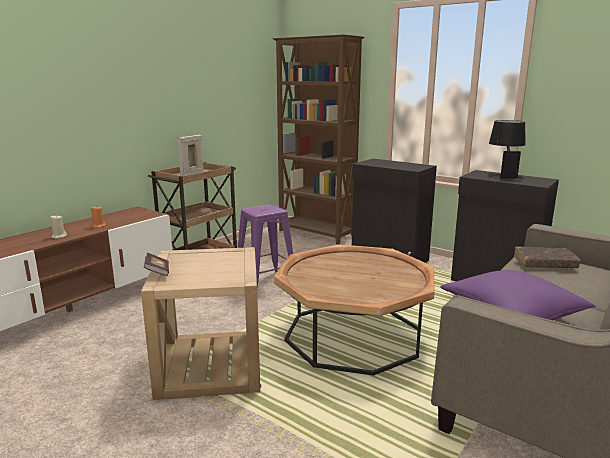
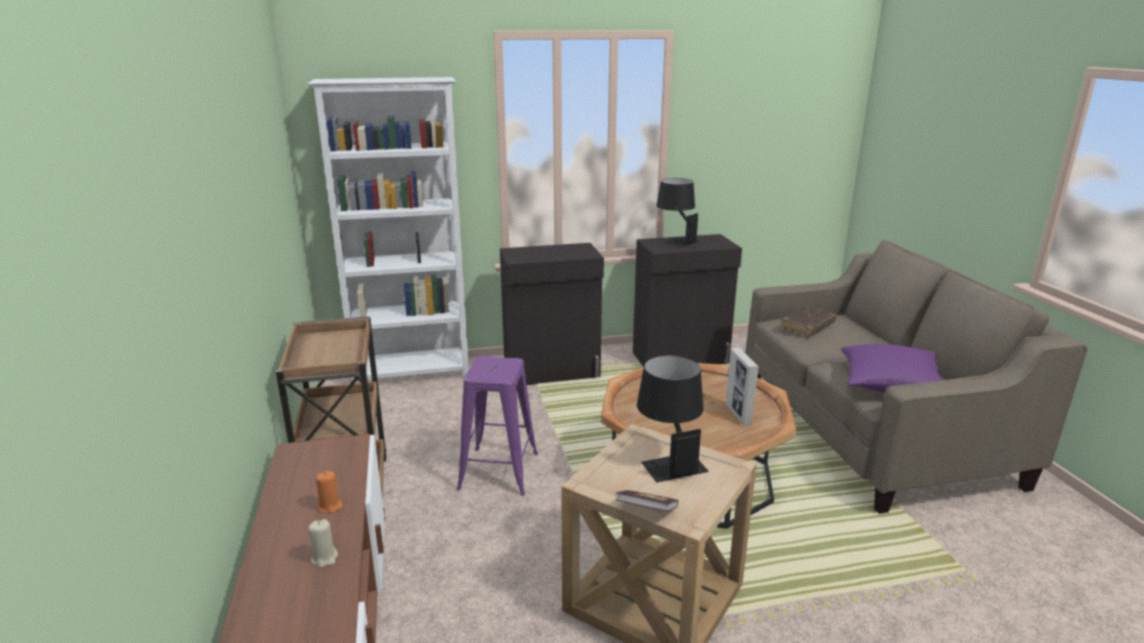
camera: 50 degrees left, 5 degrees up
picture frame [177,135,204,176] -> picture frame moved to [726,347,759,426]
brown bookcase [272,34,364,245] -> white bookcase [308,77,469,384]
none -> black table lamp [637,355,709,482]

